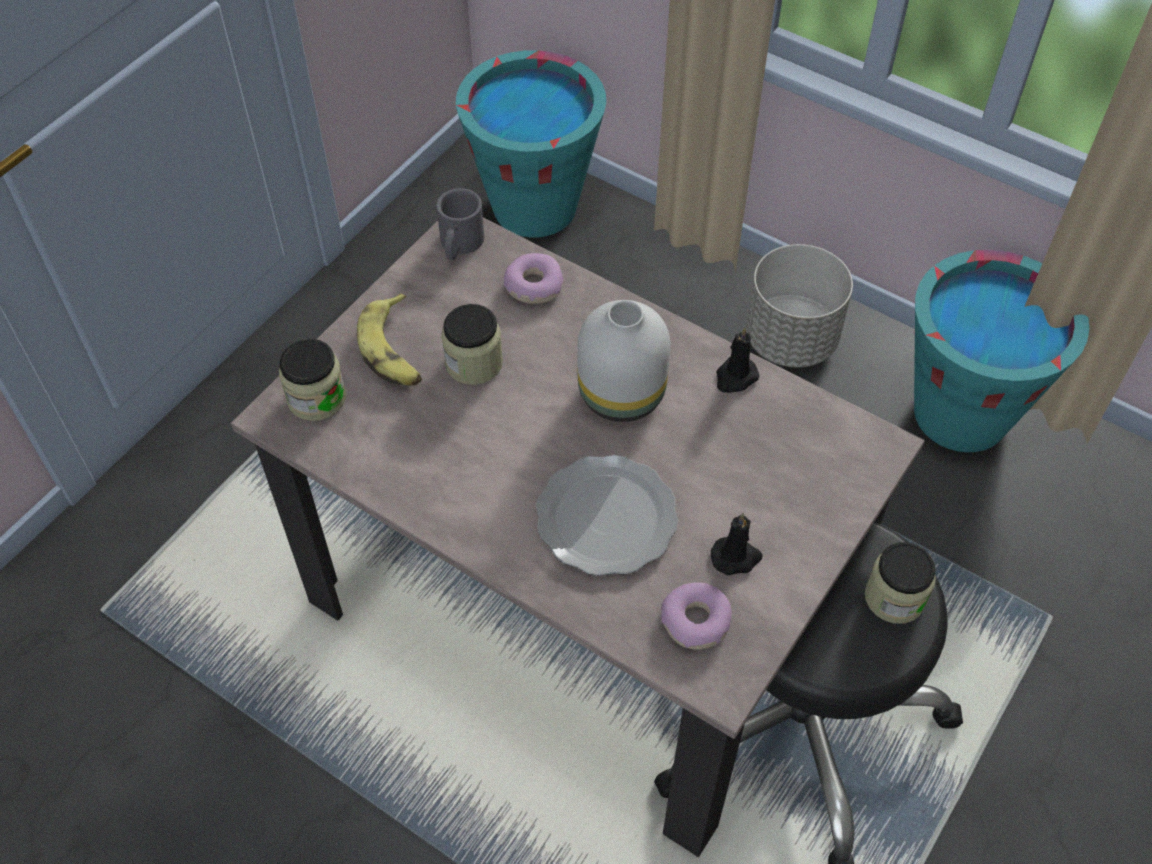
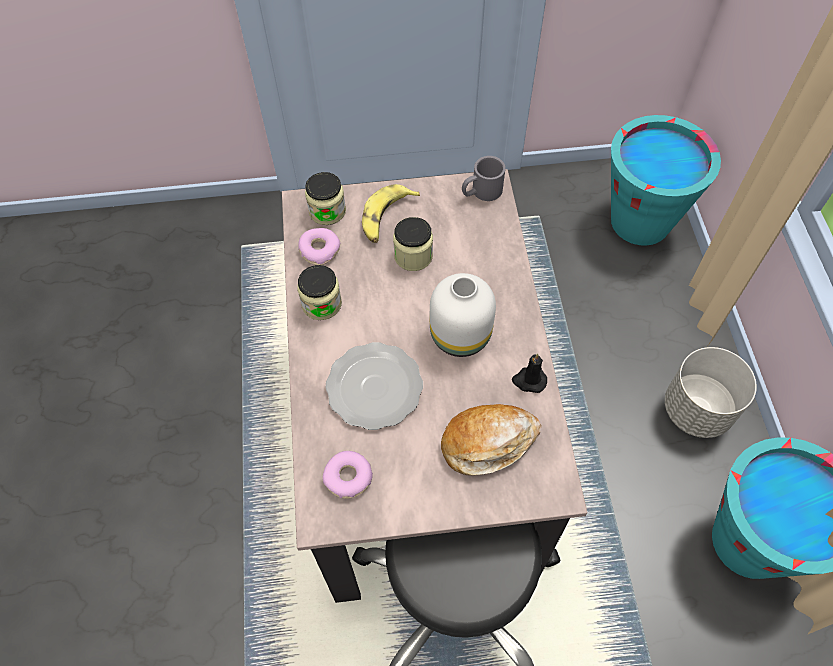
camera: 50 degrees right, 5 degrees up
donut [504,253,564,304] -> donut moved to [298,228,341,265]
black candle [711,513,763,575] -> none
jar [865,542,936,624] -> jar moved to [297,265,342,320]
none -> bread [441,404,542,476]

